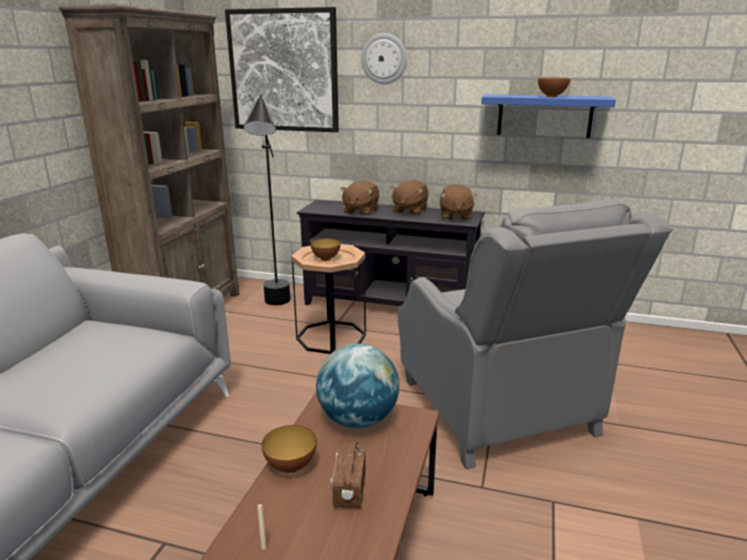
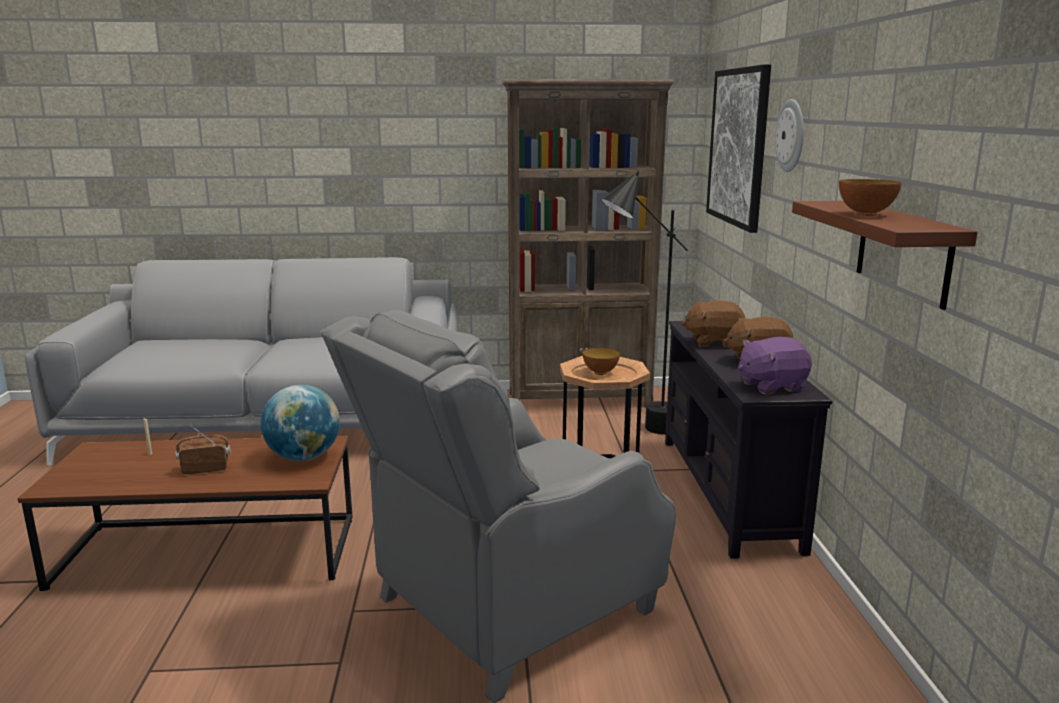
camera: 70 degrees right, 5 degrees down
bowl [262,425,317,473] -> none
brown plush toy [440,184,477,220] -> purple plush toy [738,337,812,394]
blue shelf [481,94,616,138] -> brown shelf [792,201,978,310]

